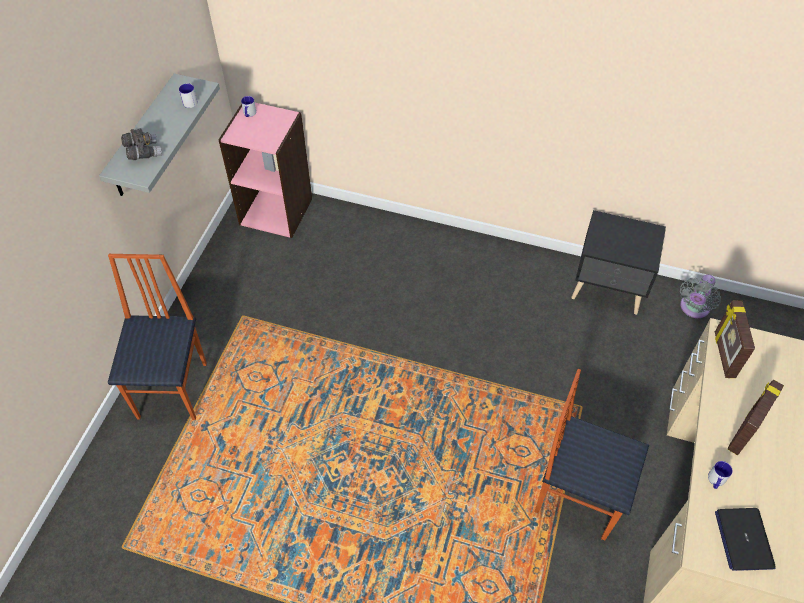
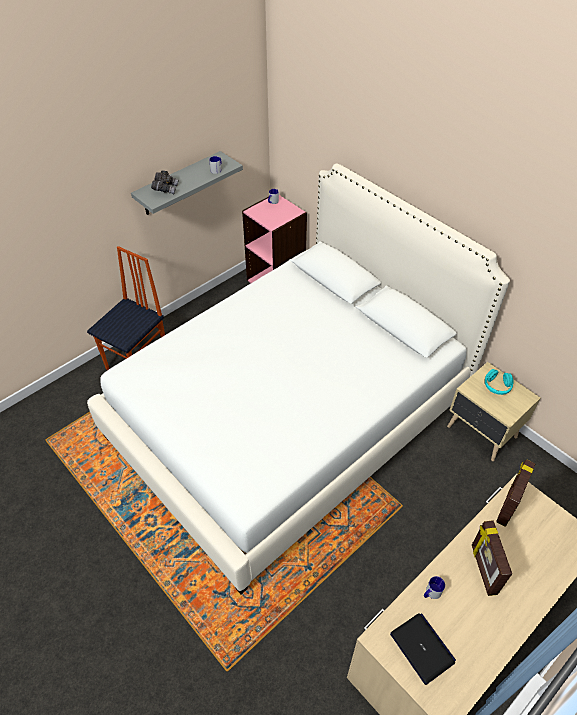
camera: 30 degrees right, 5 degrees down
chair [534,369,649,541] -> none
black nightstand [571,210,666,315] -> beige nightstand [447,362,540,461]
grey fan [680,275,721,318] -> none
laptop [715,508,775,571] -> laptop turned 120 degrees clockwise [390,613,456,685]
picture frame [728,380,784,455] -> picture frame turned 75 degrees counterclockwise [472,520,512,596]
none -> white bed [87,164,510,594]
none -> turquoise headphones [485,369,514,395]

